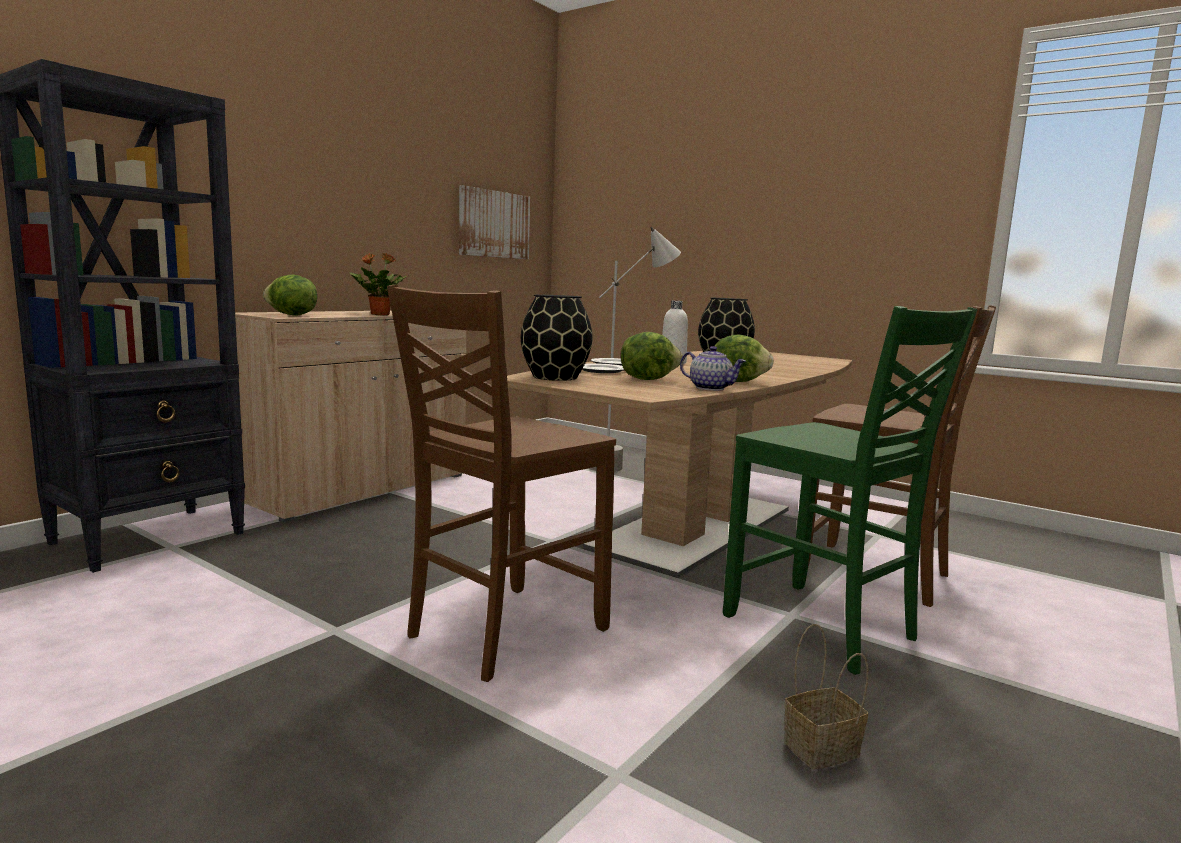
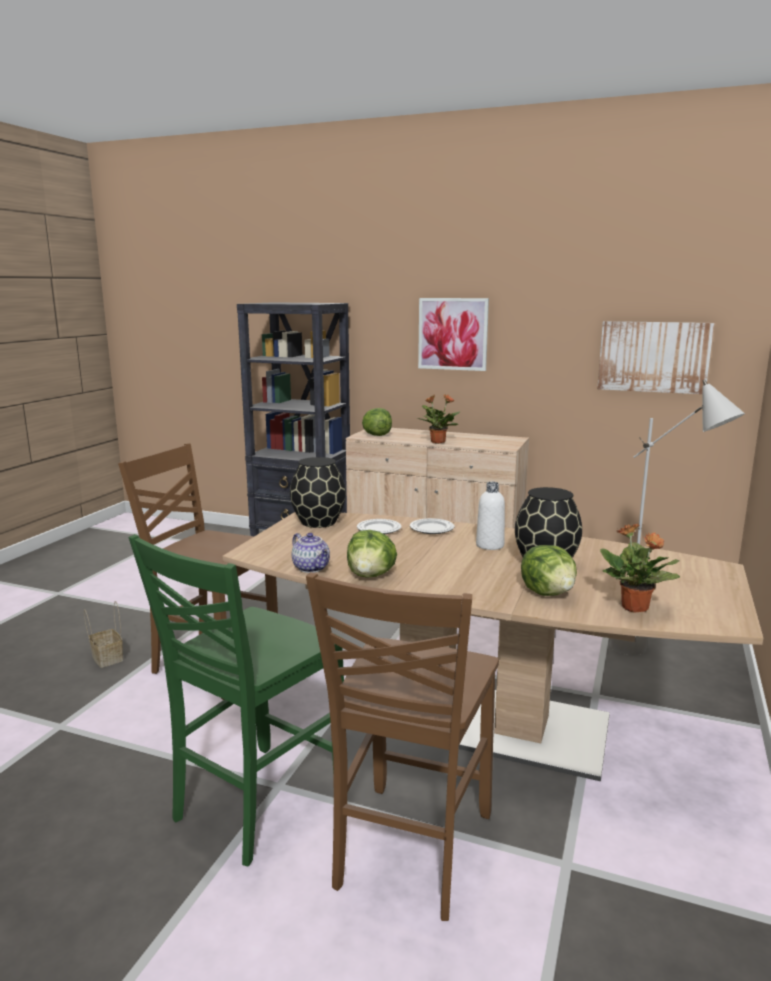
camera: 75 degrees right, 5 degrees up
lettuce [621,332,683,380] -> lettuce moved to [521,545,577,596]
teapot [680,346,746,391] -> teapot turned 60 degrees counterclockwise [292,533,330,573]
basket [784,624,869,770] -> basket moved to [84,601,123,668]
none -> picture [418,298,489,371]
none -> potted plant [600,524,680,613]

